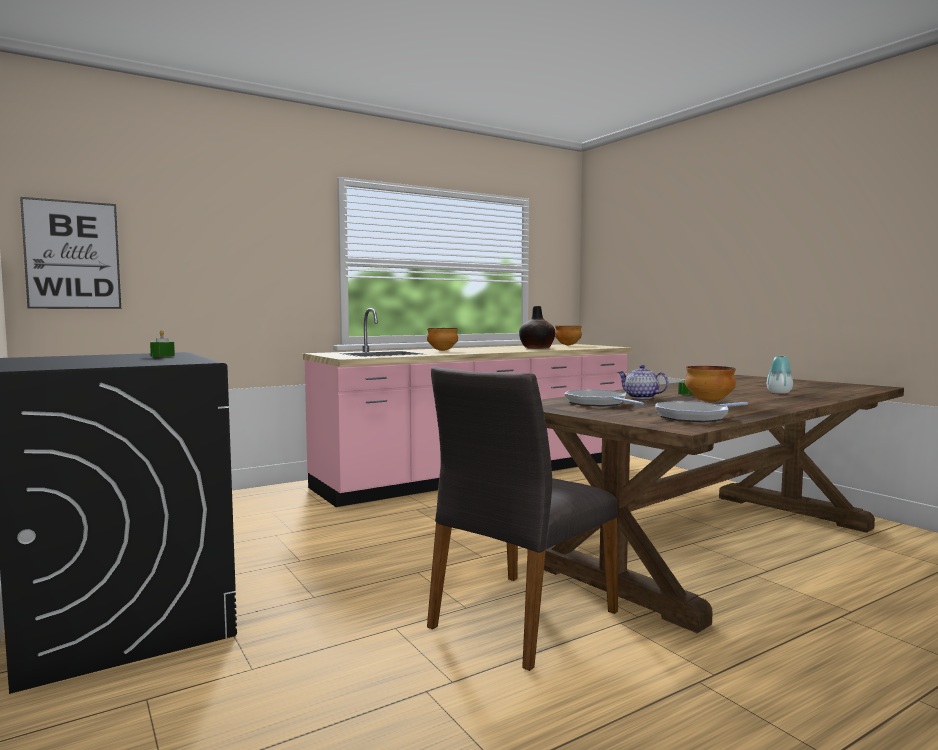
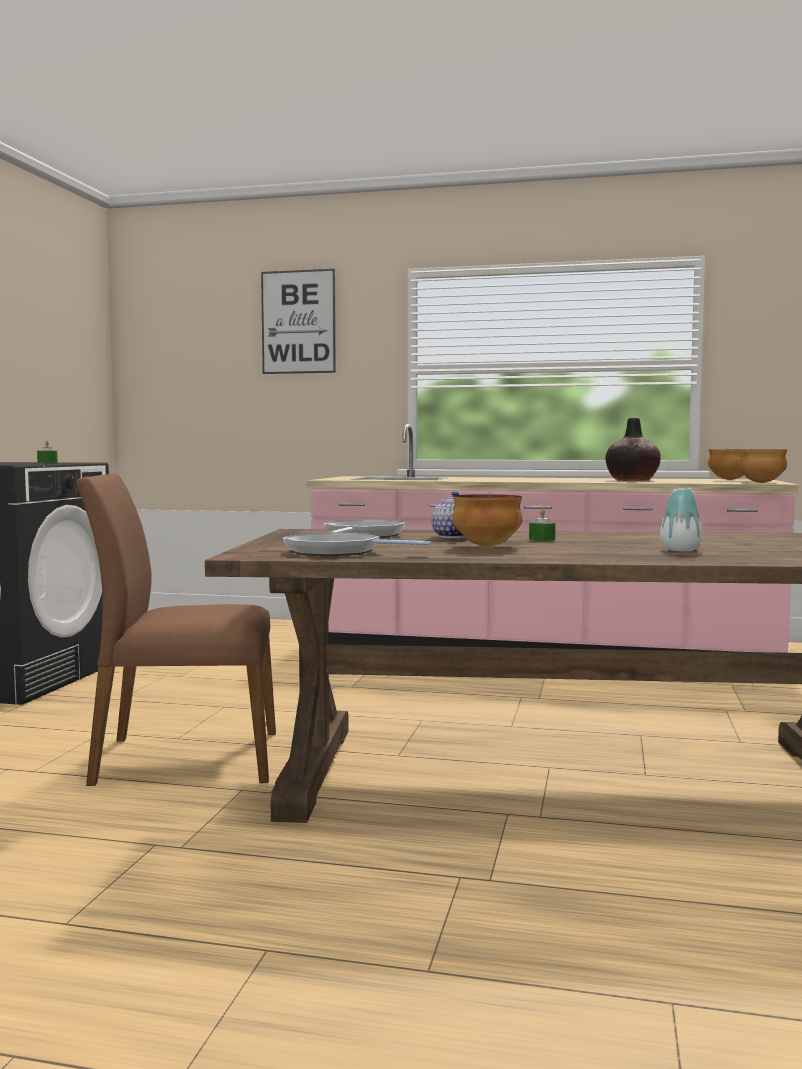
camera: 45 degrees right, 0 degrees up
picture [20,197,121,309] -> picture moved to [261,269,336,374]
bowl [427,328,458,351] -> bowl moved to [738,449,787,483]
grey chair [427,366,618,671] -> brown chair [76,473,276,786]

